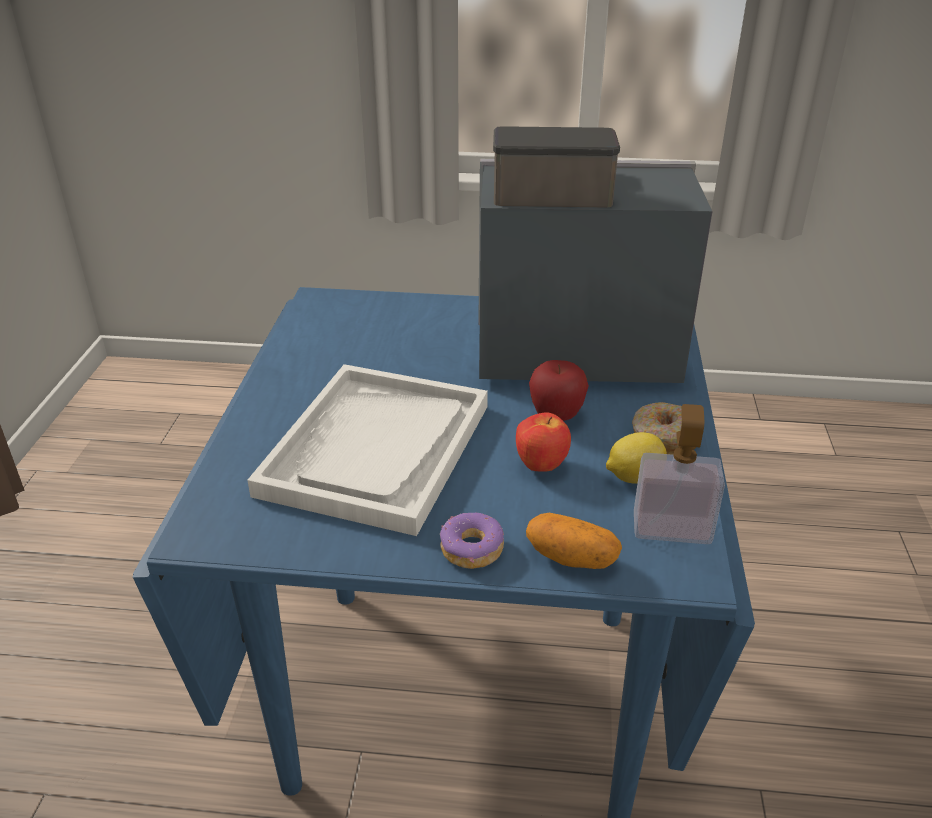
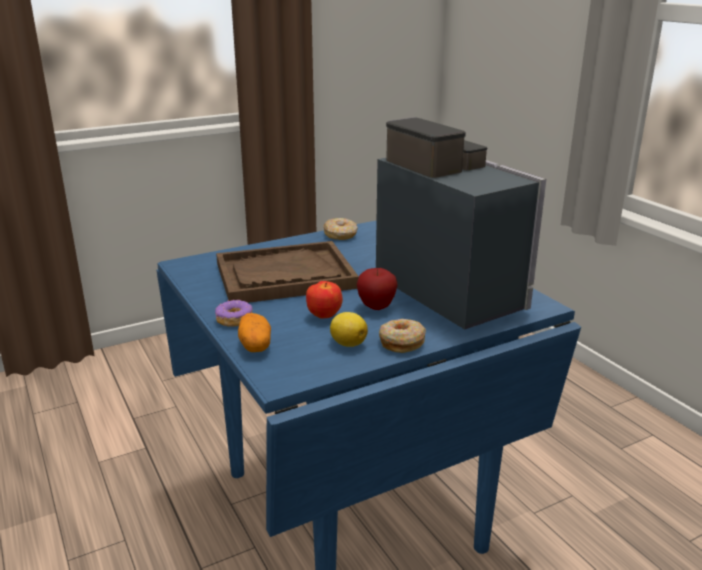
camera: 55 degrees right, 10 degrees down
white tray [247,364,488,536] -> brown tray [216,241,359,303]
soap dispenser [634,404,725,544] -> none
none -> donut [323,218,358,240]

